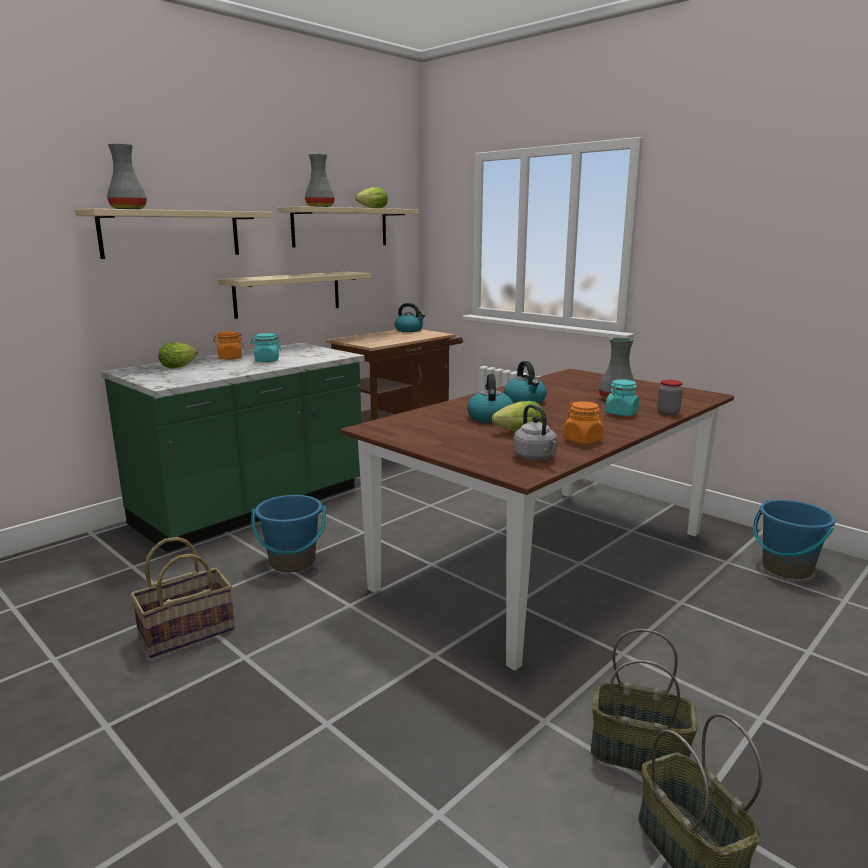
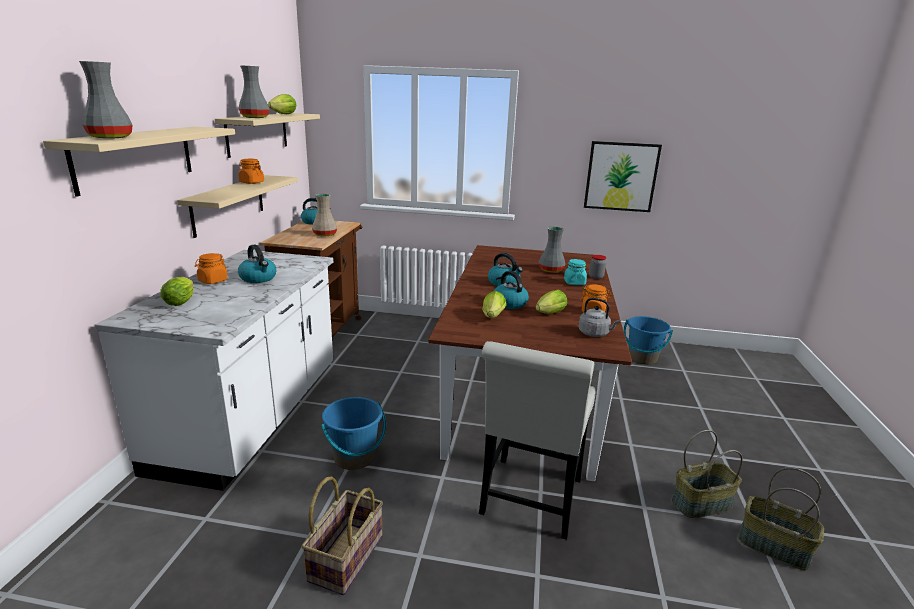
camera: 35 degrees left, 5 degrees up
green counter [102,343,364,552] -> white counter [95,250,333,491]
turquoise jar [250,333,281,362] -> kettle [238,244,276,283]
none -> orange jar [238,159,264,184]
none -> beige vase [312,194,337,236]
none -> white chair [479,341,596,540]
none -> lettuce [482,291,507,318]
none -> picture [584,141,662,212]

